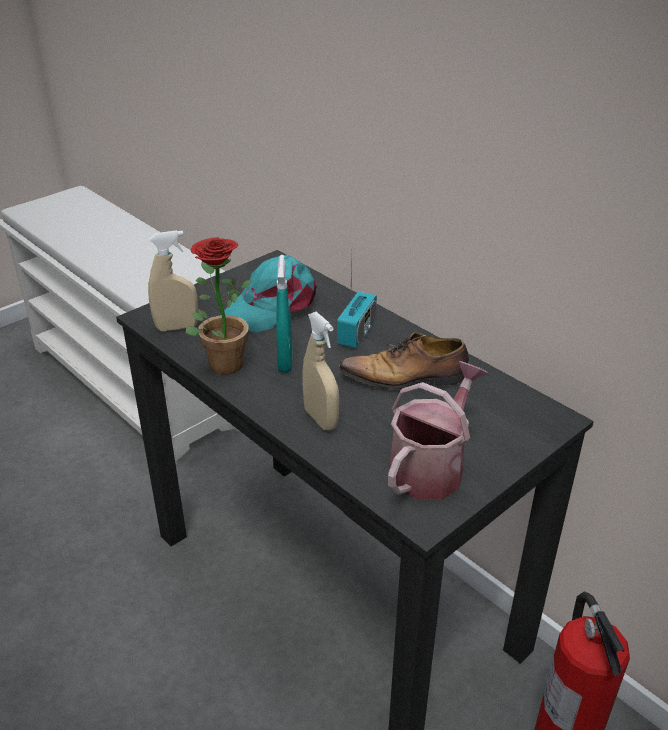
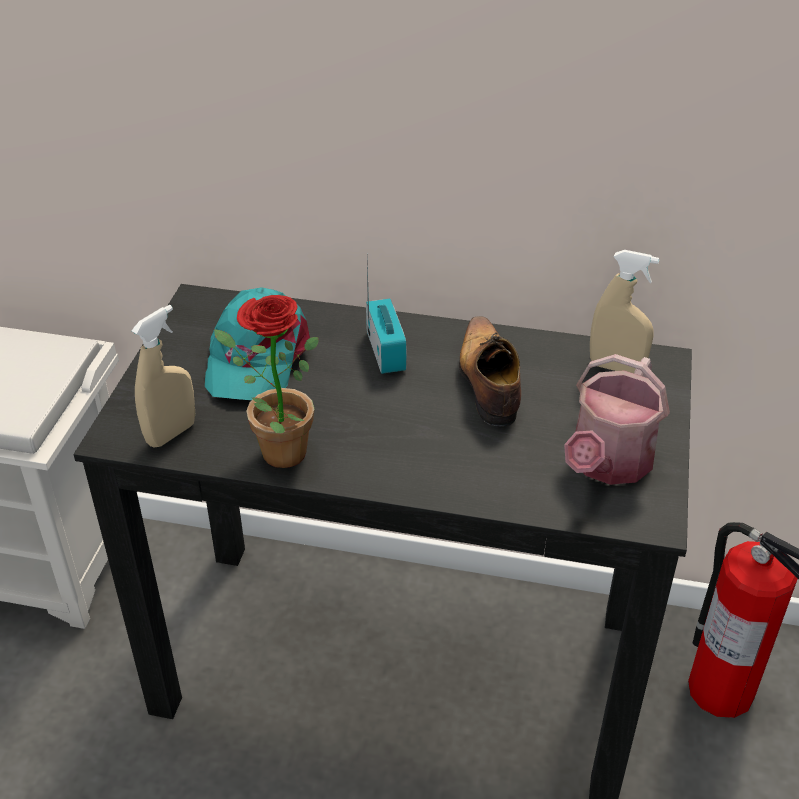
camera: 35 degrees left, 5 degrees up
turquoise spray bottle [276,255,293,373] -> none
beige spray bottle [302,312,339,431] -> beige spray bottle moved to [590,250,659,373]
shoe [339,332,469,389] -> shoe turned 120 degrees clockwise [459,316,521,426]
watering can [388,361,488,500] -> watering can turned 150 degrees counterclockwise [564,354,670,485]

